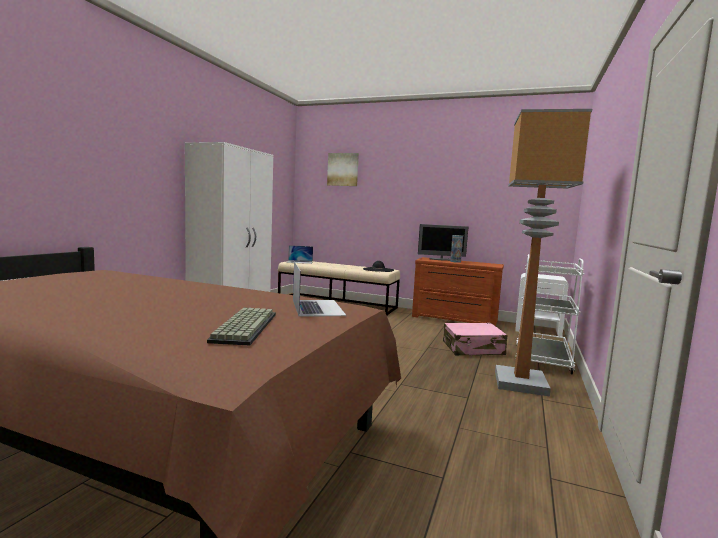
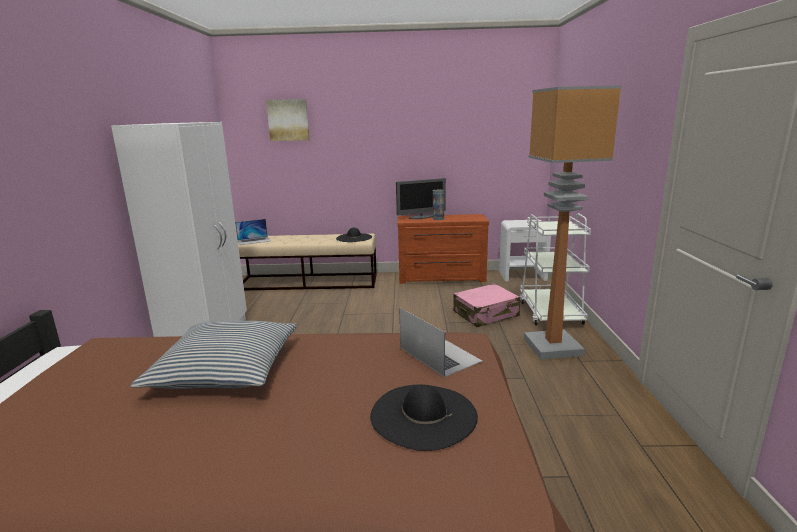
camera: 20 degrees left, 10 degrees up
keyboard [207,308,276,345] -> black hat [370,385,478,451]
none -> pillow [131,321,297,389]

